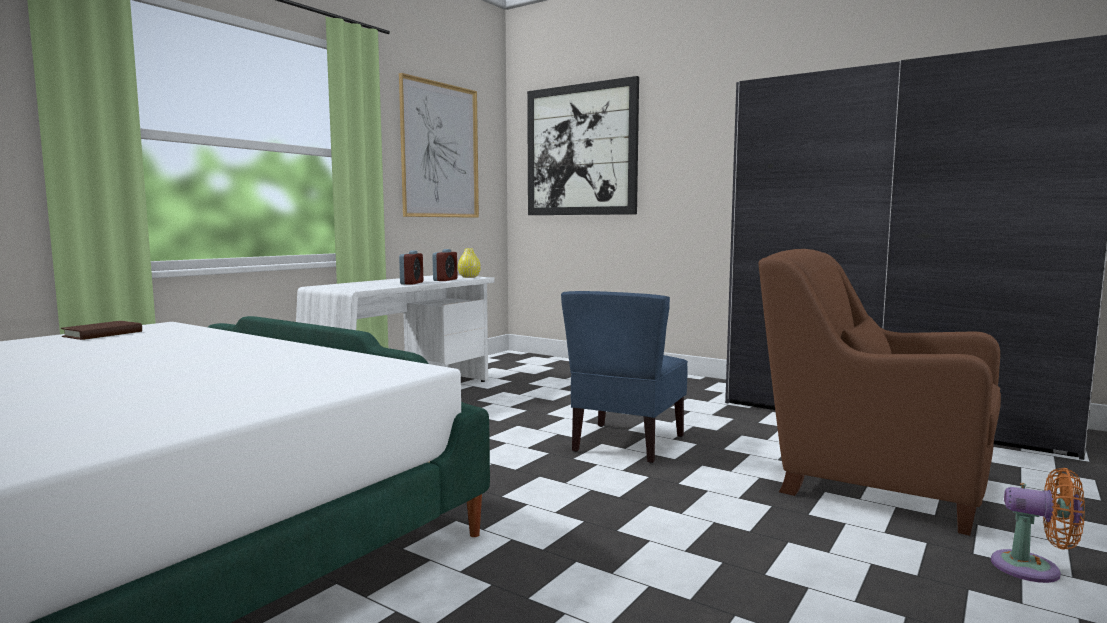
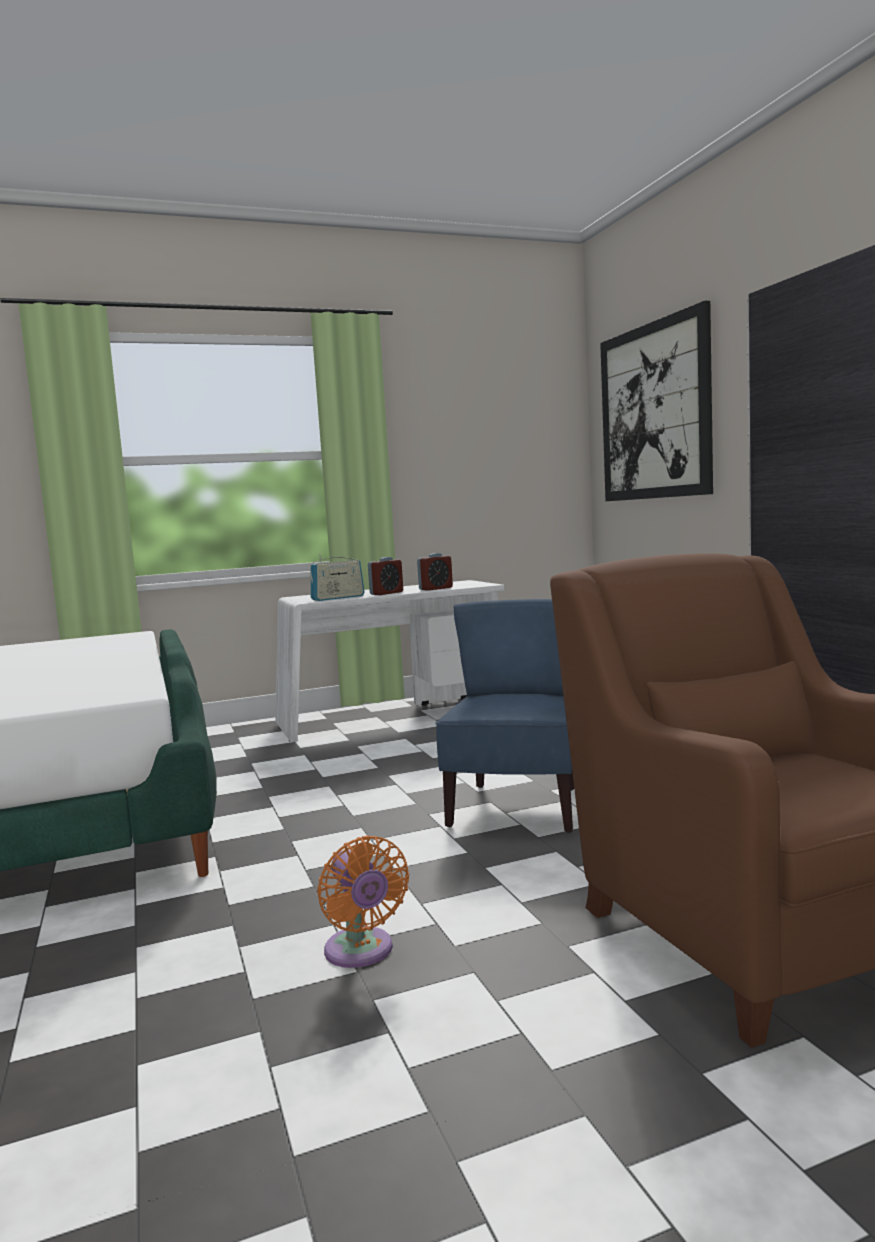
camera: 35 degrees right, 0 degrees up
brown book [61,321,142,340] -> none
picture [399,73,479,218] -> none
yellow vase [458,248,481,278] -> none
blue chair [561,291,688,463] -> blue chair turned 135 degrees clockwise [435,599,574,833]
orange fan [991,468,1085,583] -> orange fan moved to [317,835,409,968]
none -> radio [310,554,365,601]

